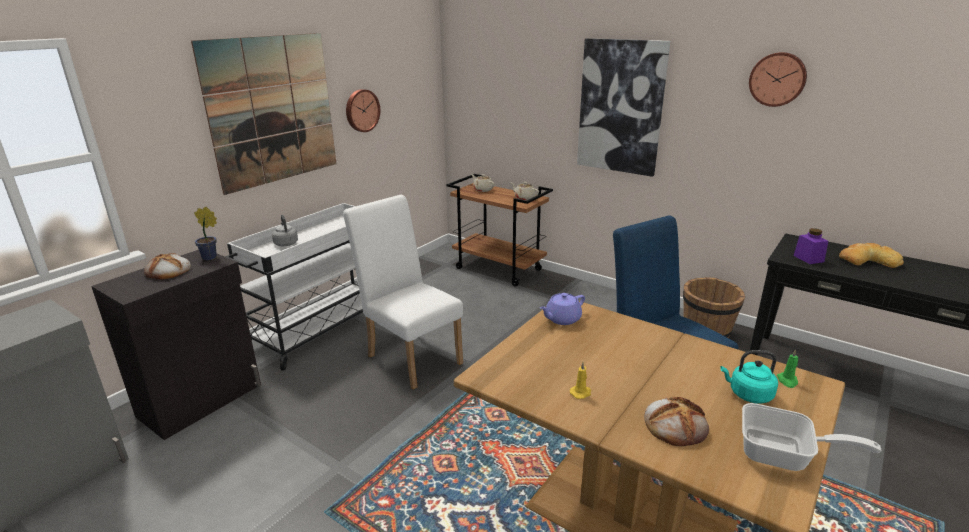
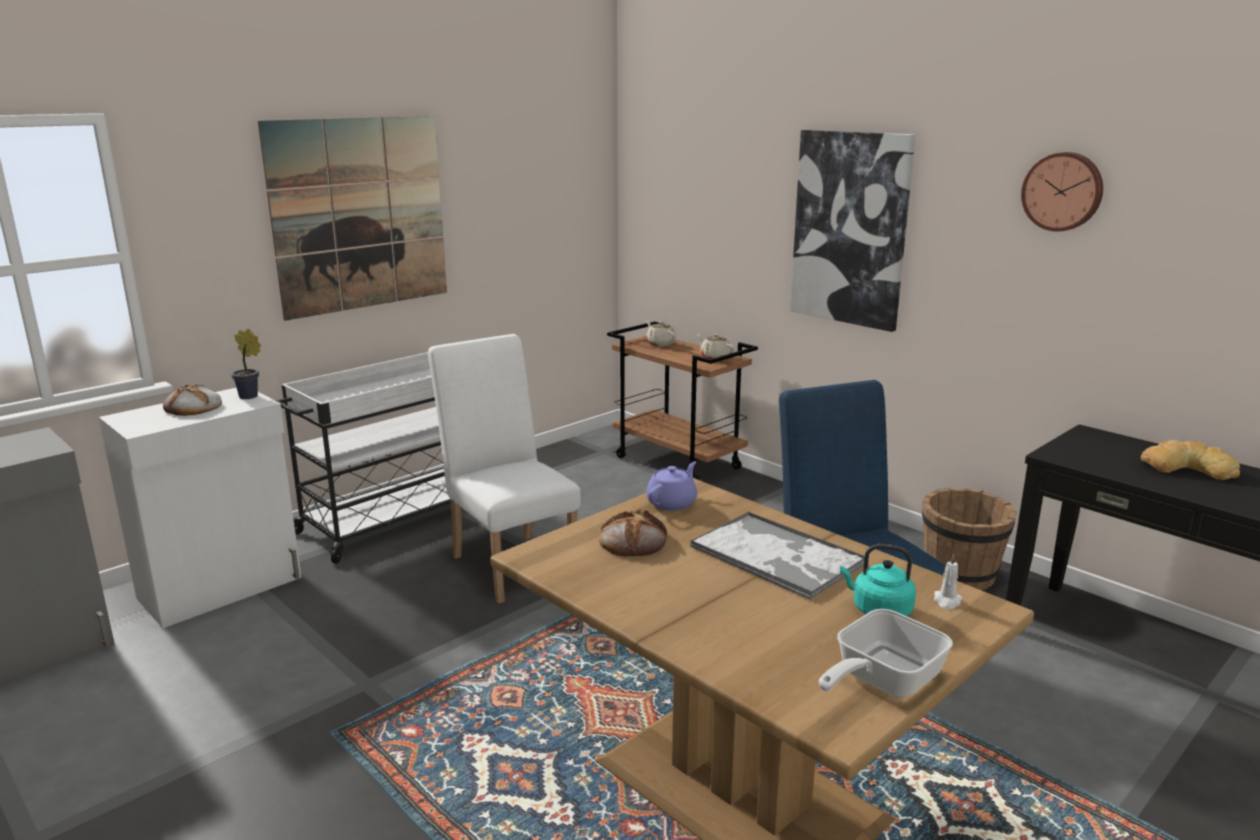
camera: 10 degrees right, 5 degrees down
black cabinet [91,250,261,440] -> white cabinet [99,388,302,628]
grey kettle [272,215,298,246] -> none
wall clock [346,89,380,132] -> none
purple teapot [540,293,585,325] -> purple teapot turned 150 degrees clockwise [646,461,697,511]
yellow candle [570,362,591,399] -> none
bread [644,397,709,446] -> bread moved to [599,509,667,556]
frying pan [742,403,882,471] -> frying pan turned 105 degrees clockwise [819,609,953,698]
green candle [777,349,798,388] -> white candle [934,553,962,609]
purple jar [793,228,828,264] -> none
none -> tray [690,511,864,600]

